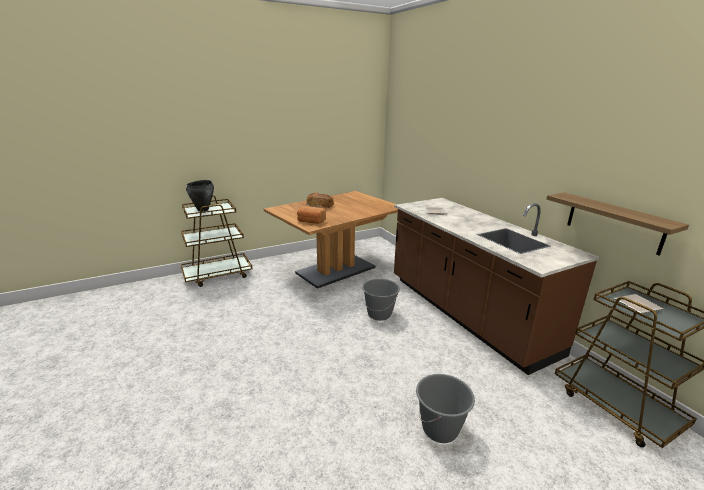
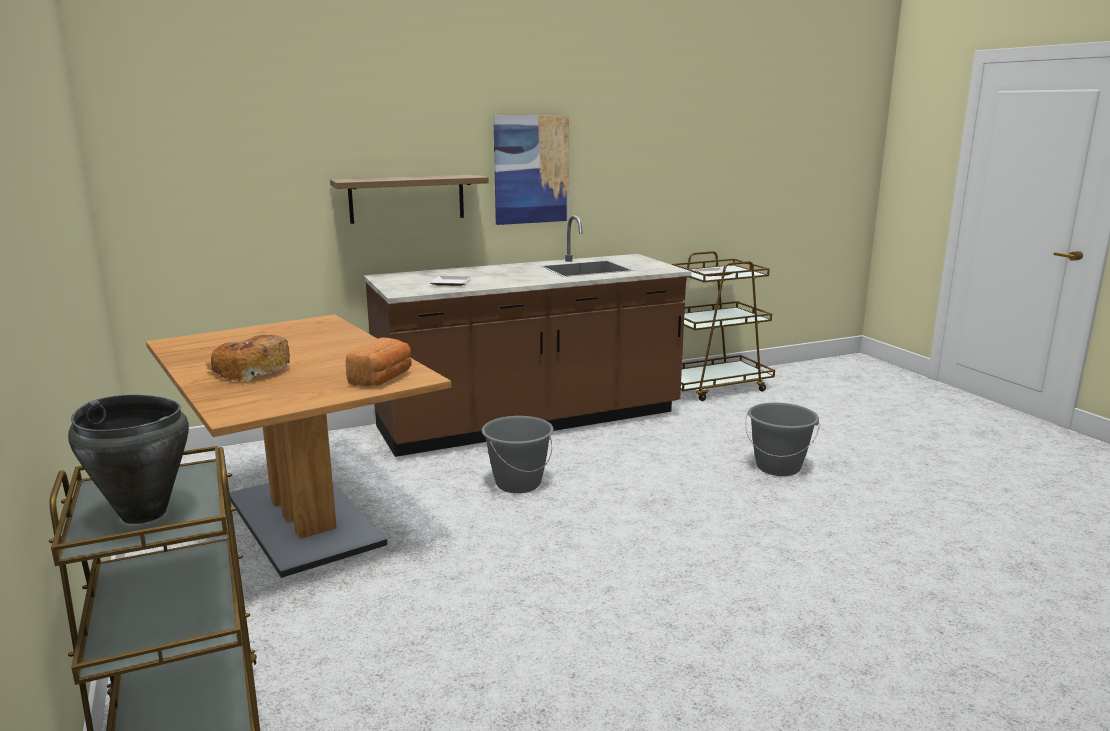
camera: 85 degrees left, 5 degrees down
shelf [547,192,689,256] -> shelf moved to [330,175,489,224]
none -> picture [493,115,569,225]

